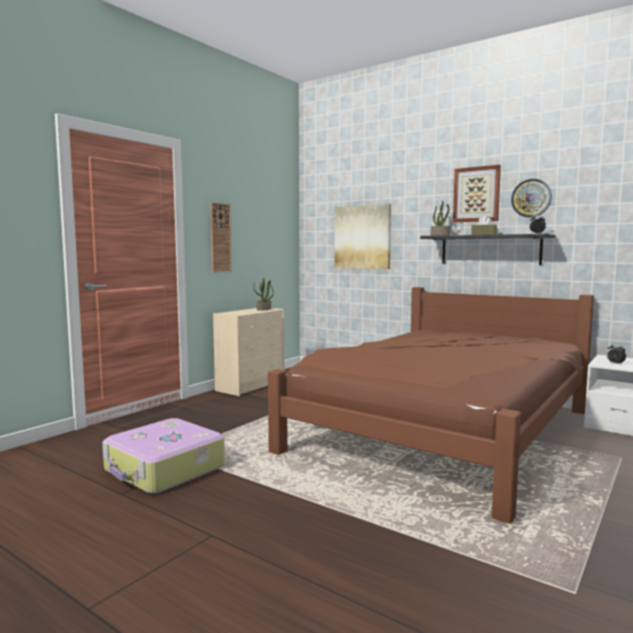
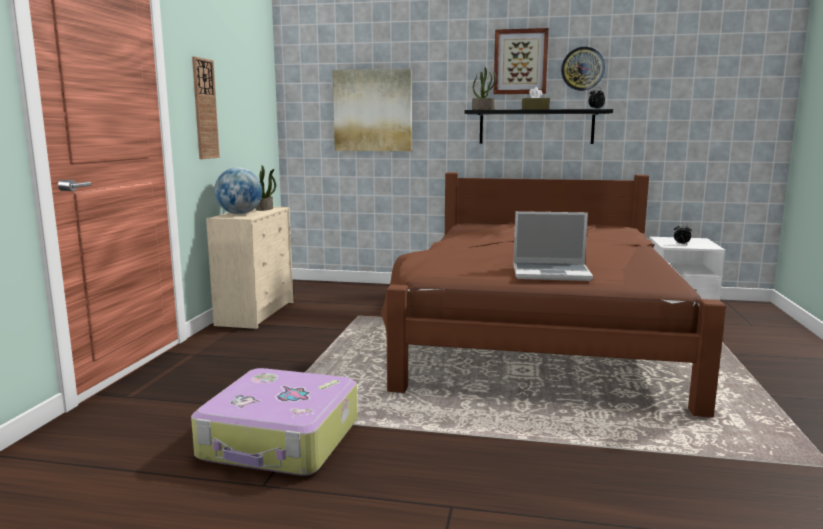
camera: 25 degrees left, 5 degrees up
none -> globe [214,167,262,214]
none -> laptop [513,211,593,281]

